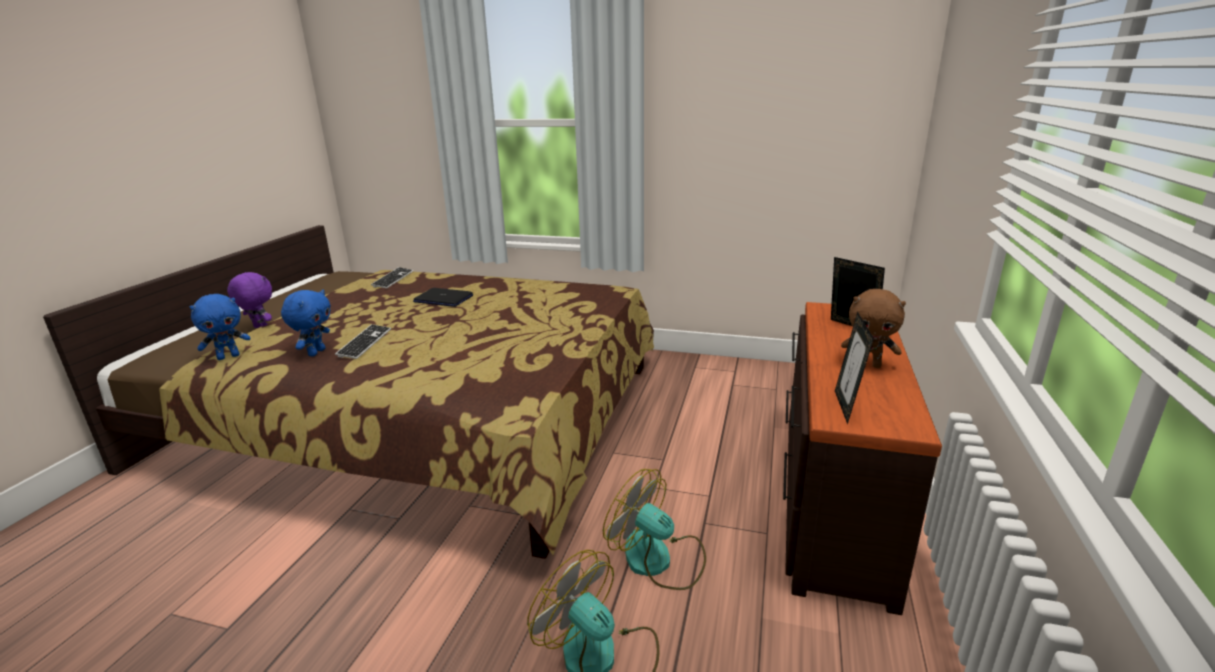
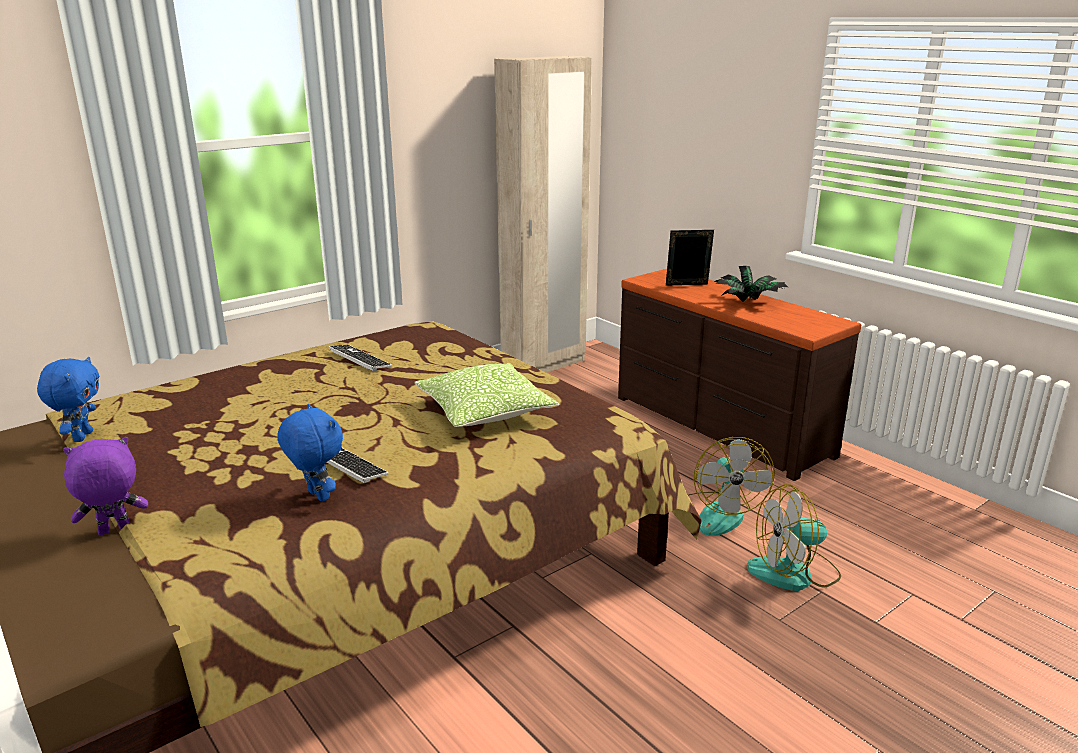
camera: 55 degrees left, 0 degrees up
blue plush toy [190,294,251,360] -> blue plush toy moved to [37,356,99,442]
keyboard [371,267,414,289] -> keyboard moved to [328,345,392,371]
laptop [413,288,473,307] -> none
fan [603,469,706,590] -> fan turned 75 degrees counterclockwise [689,437,775,536]
picture frame [835,312,874,424] -> none
brown plush toy [841,289,906,368] -> potted plant [714,266,788,302]
none -> pillow [414,363,559,427]
none -> beige wardrobe [494,56,592,373]

